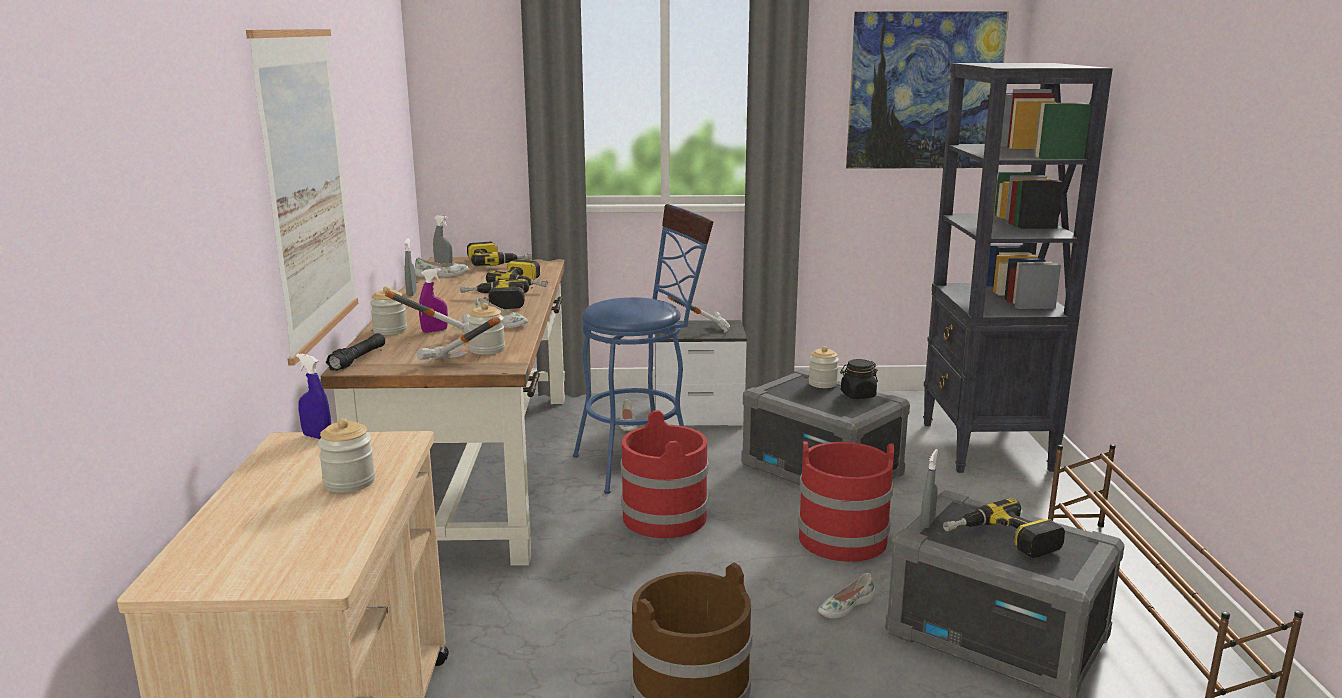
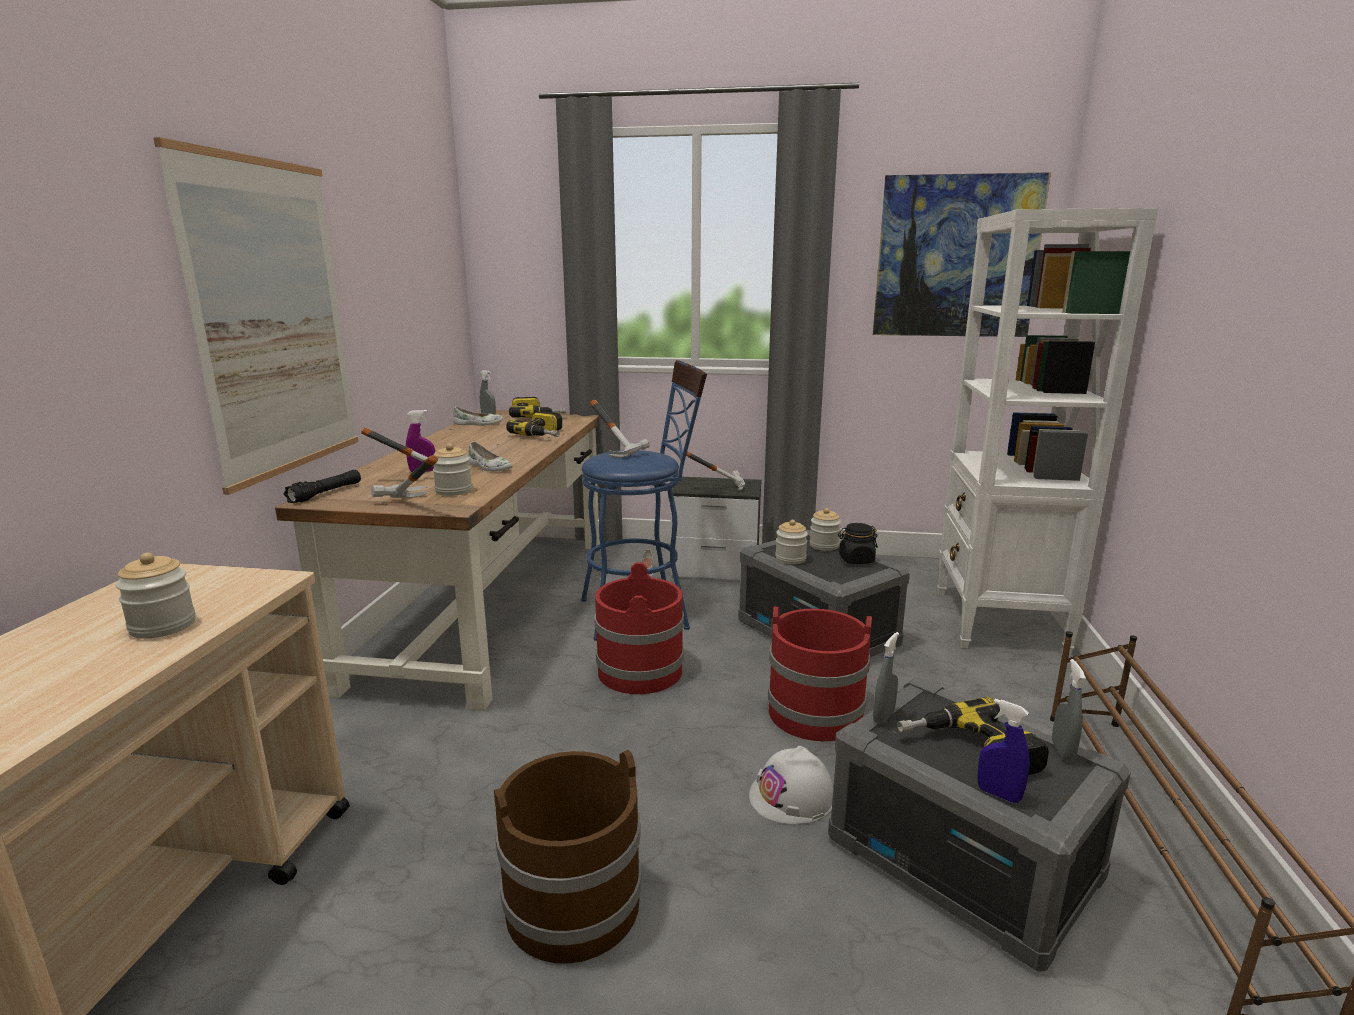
camera: 10 degrees right, 0 degrees up
blue spray bottle [296,354,331,439] -> blue spray bottle moved to [977,698,1030,803]
jar [370,286,407,335] -> jar moved to [775,520,808,564]
grey spray bottle [404,237,417,296] -> grey spray bottle moved to [1052,659,1086,761]
power drill [460,279,529,309] -> none
white shoe [818,573,875,618] -> white hard hat [749,746,833,825]
black bookcase [923,63,1113,473] -> white bookcase [937,208,1158,656]
none -> hammer [590,400,650,458]

